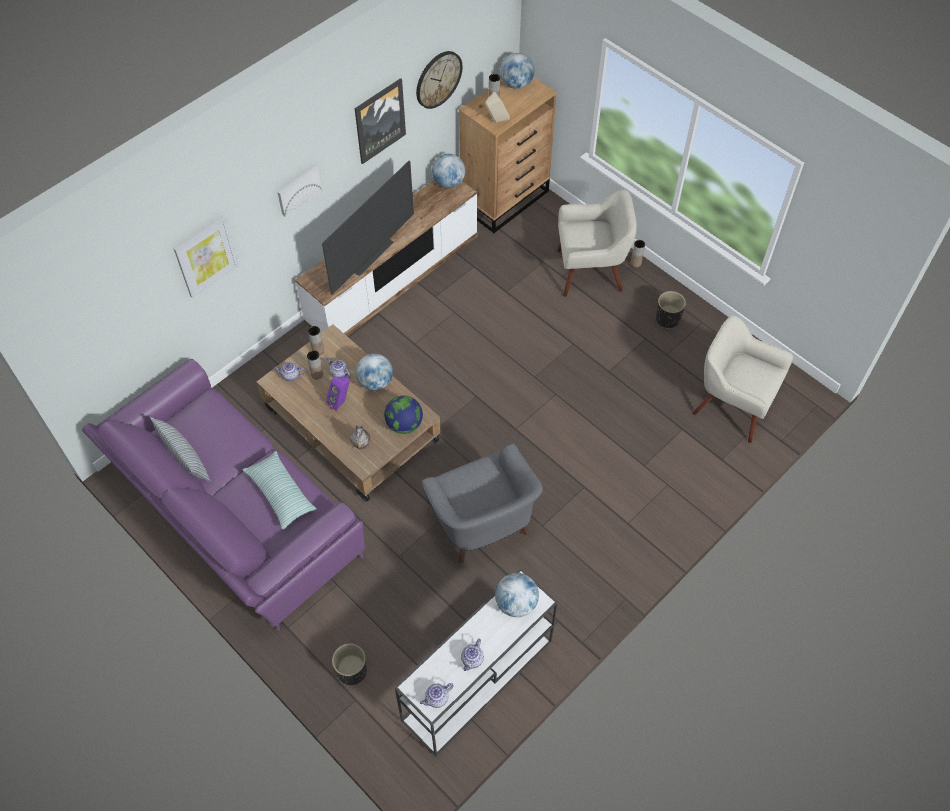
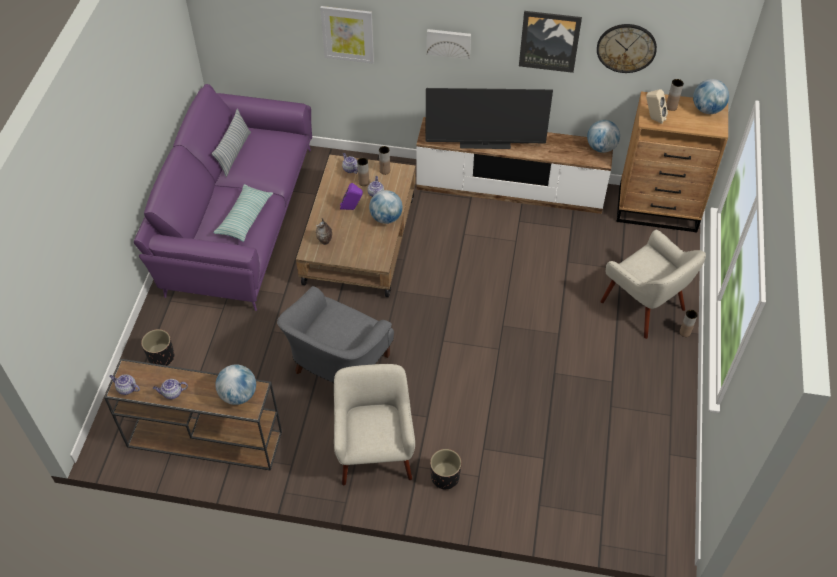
camera: 55 degrees right, 5 degrees down
globe [384,396,423,434] -> none
white console table [395,569,558,757] -> brown console table [104,359,282,471]
black planter [656,291,686,329] -> black planter moved to [430,449,462,490]
beige armchair [692,315,793,443] -> beige armchair moved to [334,364,415,485]

